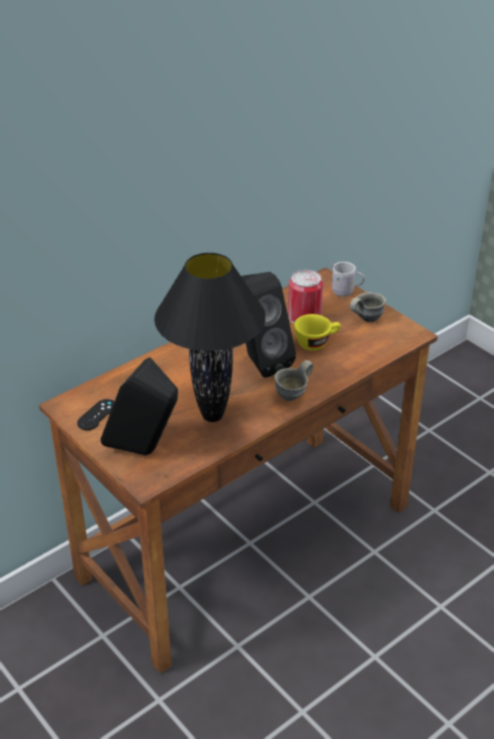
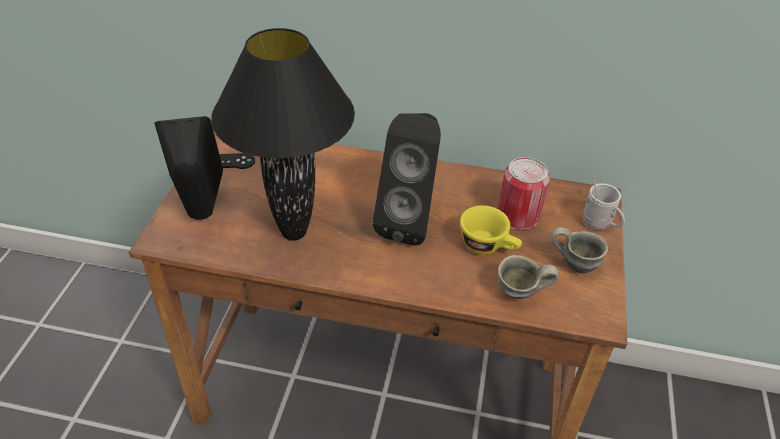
camera: 50 degrees right, 5 degrees up
grey mug [274,360,314,401] -> grey mug moved to [498,255,559,299]

